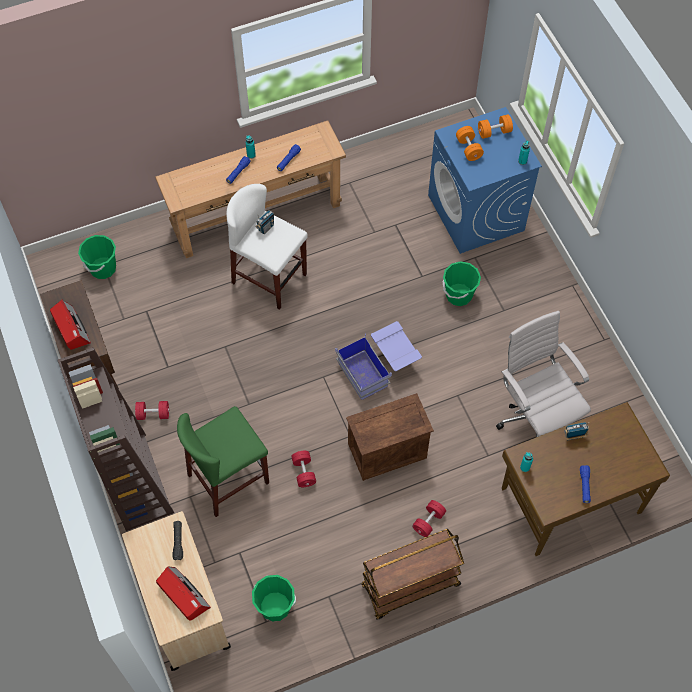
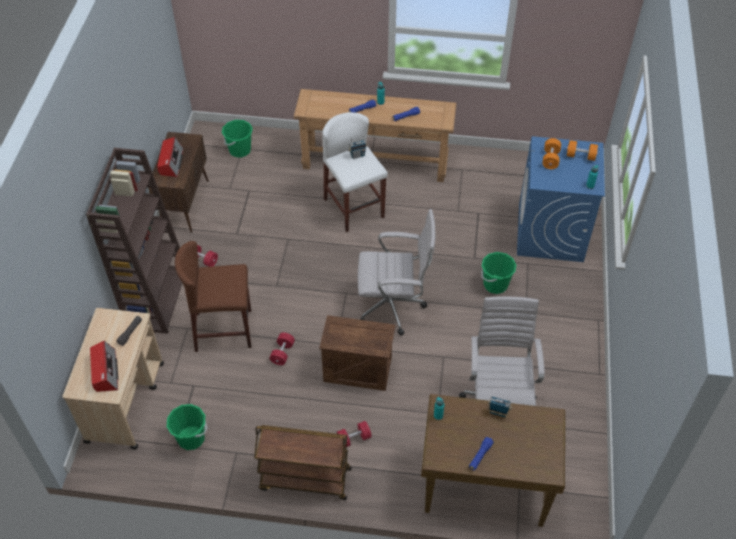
camera: 30 degrees right, 10 degrees down
green stool [177,406,269,517] -> brown stool [175,241,251,352]
blue storage box [335,321,422,400] -> white office chair [358,209,435,336]

